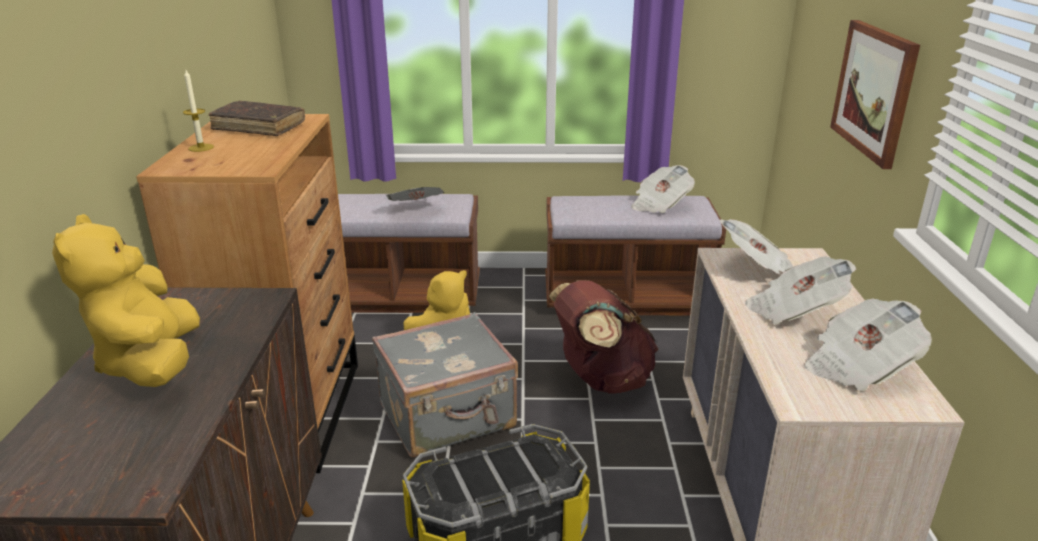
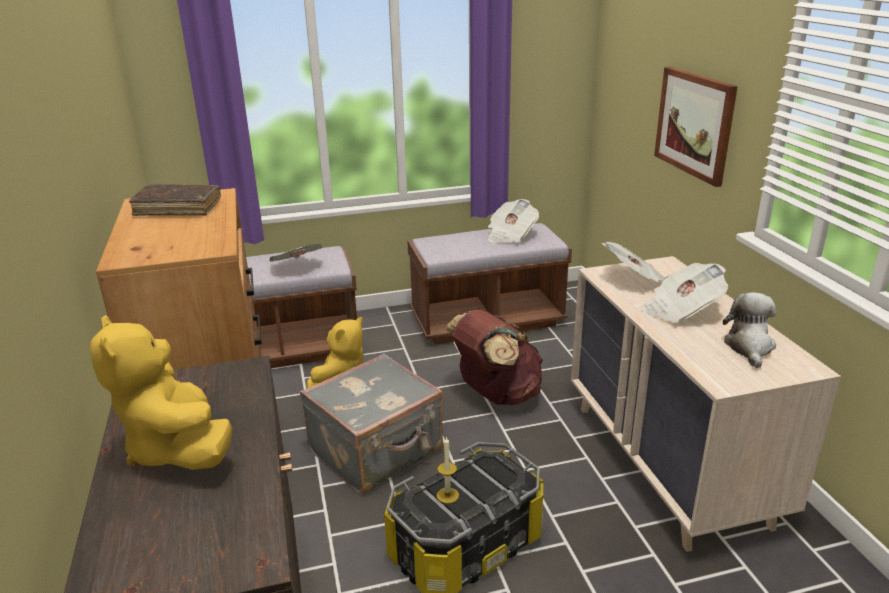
camera: 15 degrees left, 0 degrees up
candle [183,70,214,152] -> candle moved to [437,436,459,503]
newspaper [804,298,932,391] -> plush toy [723,292,777,368]

